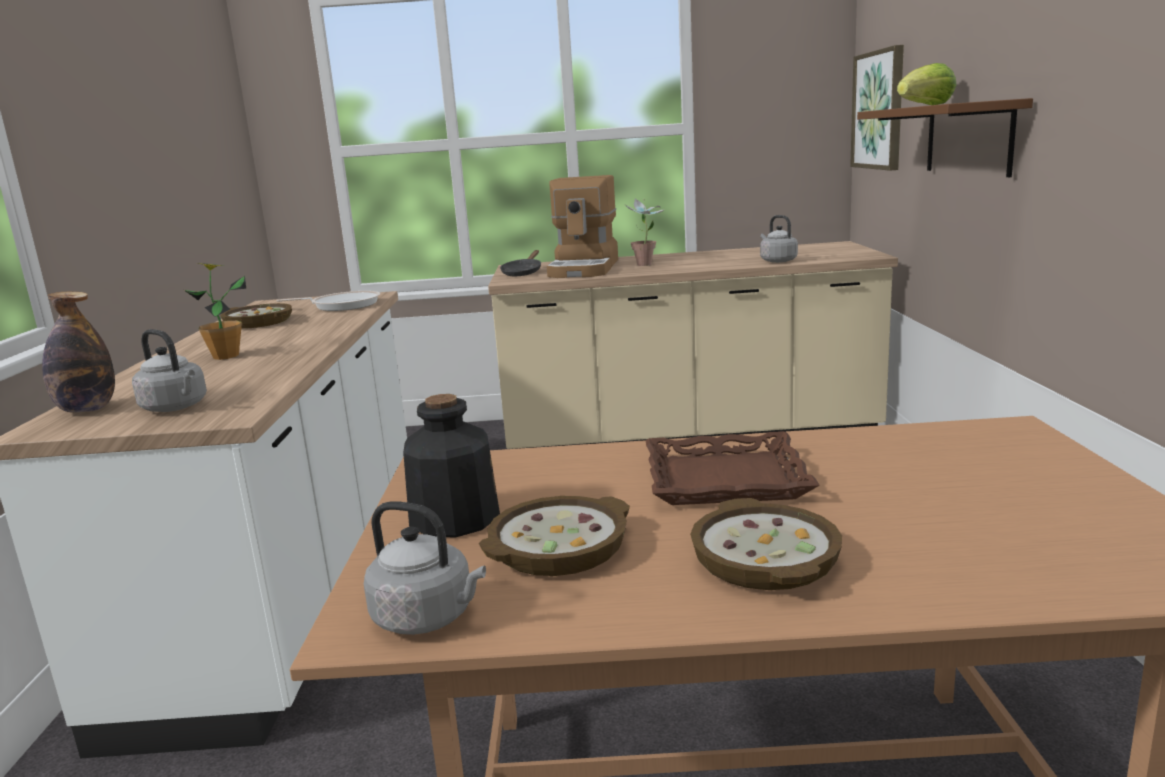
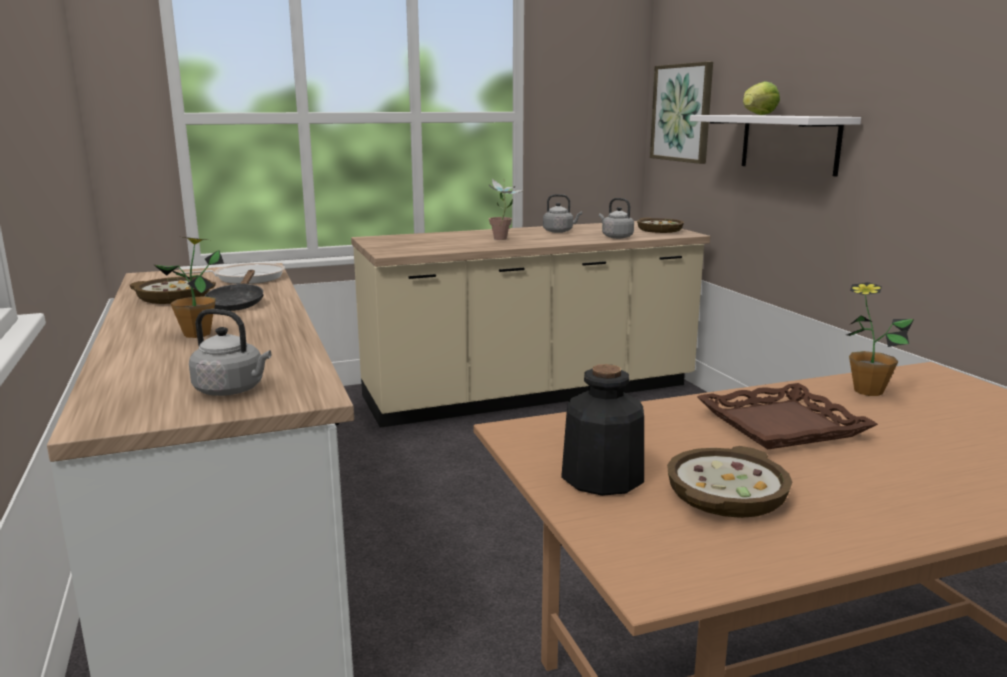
camera: 20 degrees left, 0 degrees up
bottle [42,291,115,413] -> none
grey kettle [364,501,486,635] -> grey kettle moved to [543,194,582,233]
black frying pan [500,250,541,276] -> black frying pan moved to [205,270,264,311]
coffee machine [547,175,618,278] -> none
bowl [690,498,842,590] -> bowl moved to [637,218,684,233]
brown shelf [857,98,1033,177] -> white shelf [690,115,861,177]
none -> potted plant [846,282,914,396]

